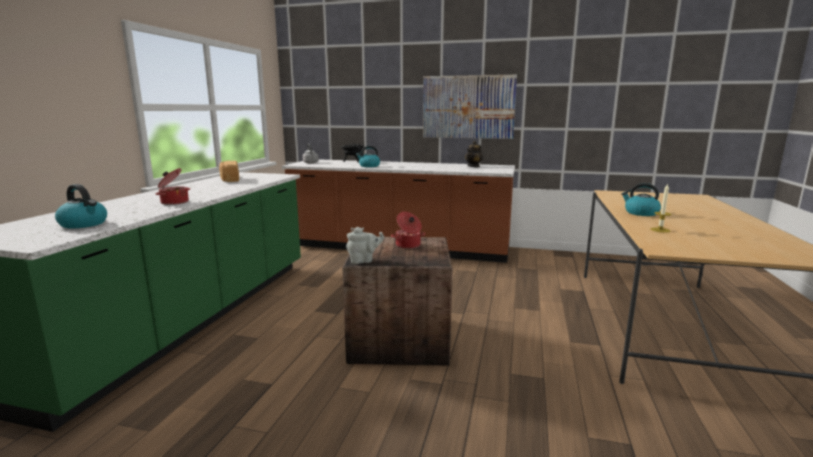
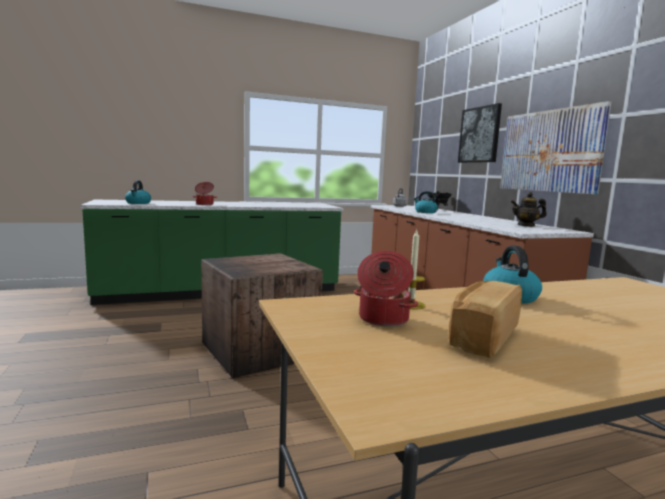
camera: 55 degrees right, 5 degrees down
bread [219,161,239,182] -> bread moved to [448,281,522,359]
grey teapot [346,227,384,264] -> none
cooking pot [391,212,425,249] -> cooking pot moved to [354,251,418,327]
none -> picture [458,103,502,163]

